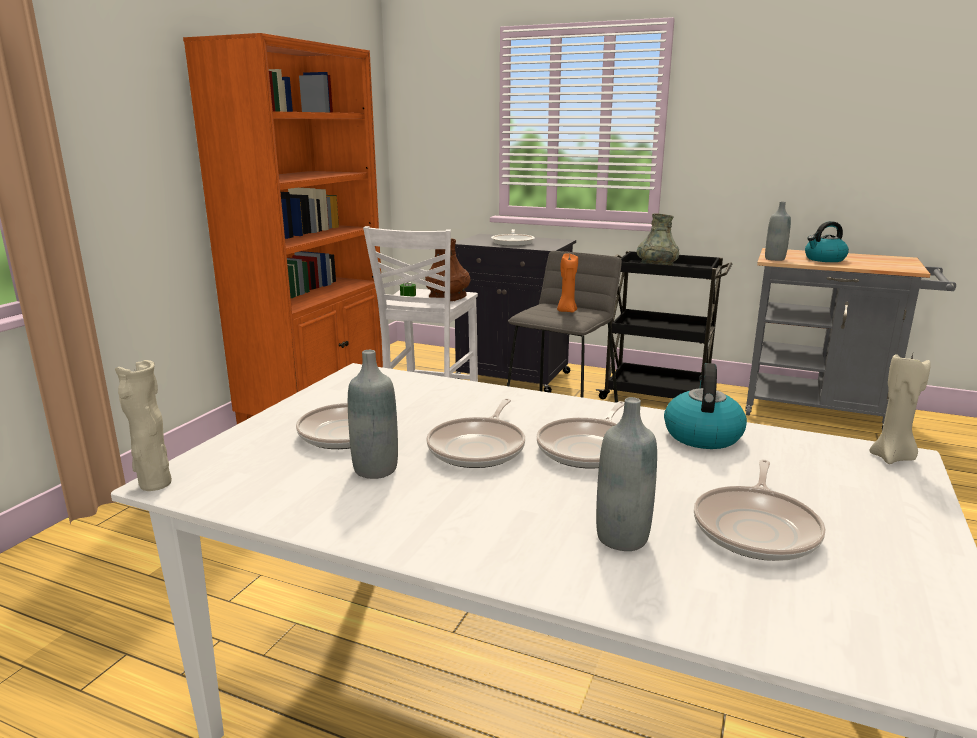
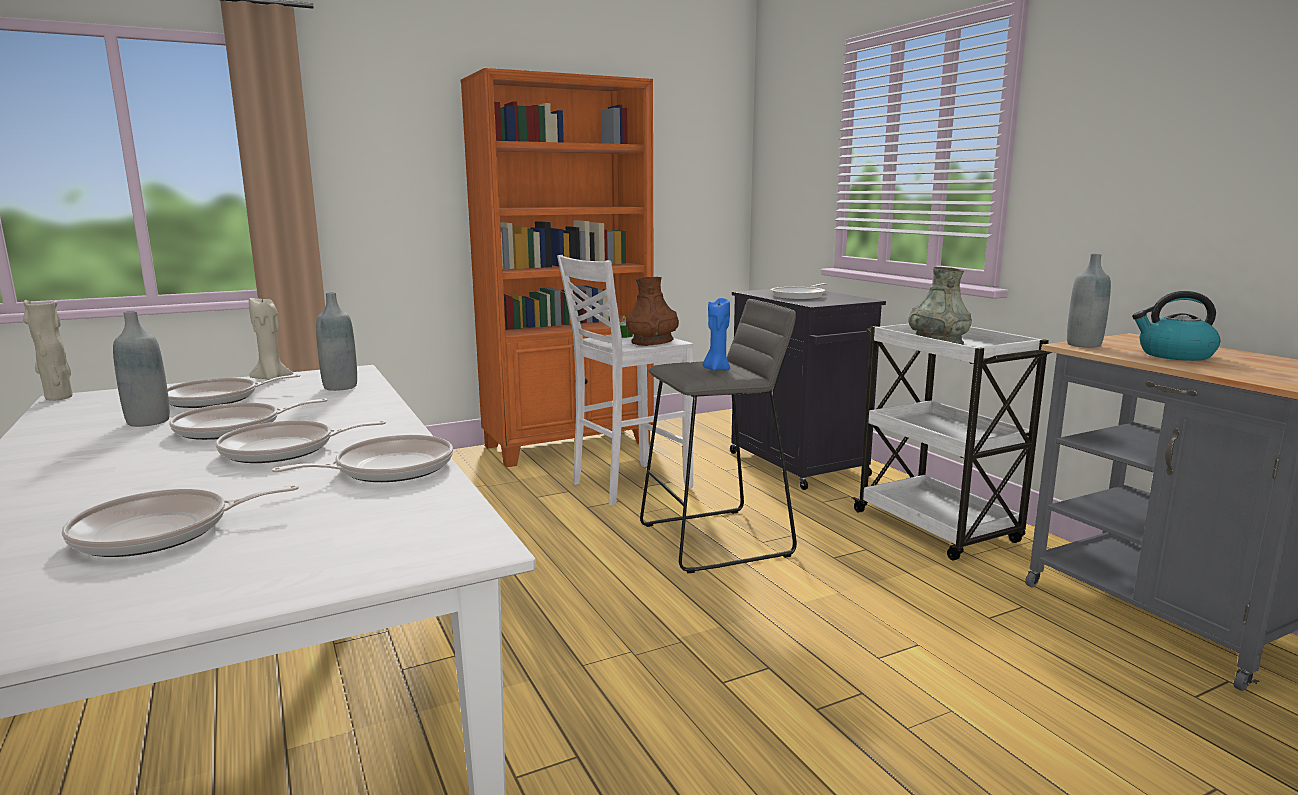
camera: 40 degrees right, 5 degrees down
orange candle [557,253,578,312] -> blue candle [703,298,730,371]
black cart [596,251,732,399] -> white cart [852,324,1053,560]
grey bottle [596,397,657,551] -> grey bottle moved to [316,292,357,391]
kettle [664,363,747,449] -> frying pan [271,435,453,482]
beige candle [869,354,931,464] -> beige candle moved to [249,298,293,380]

